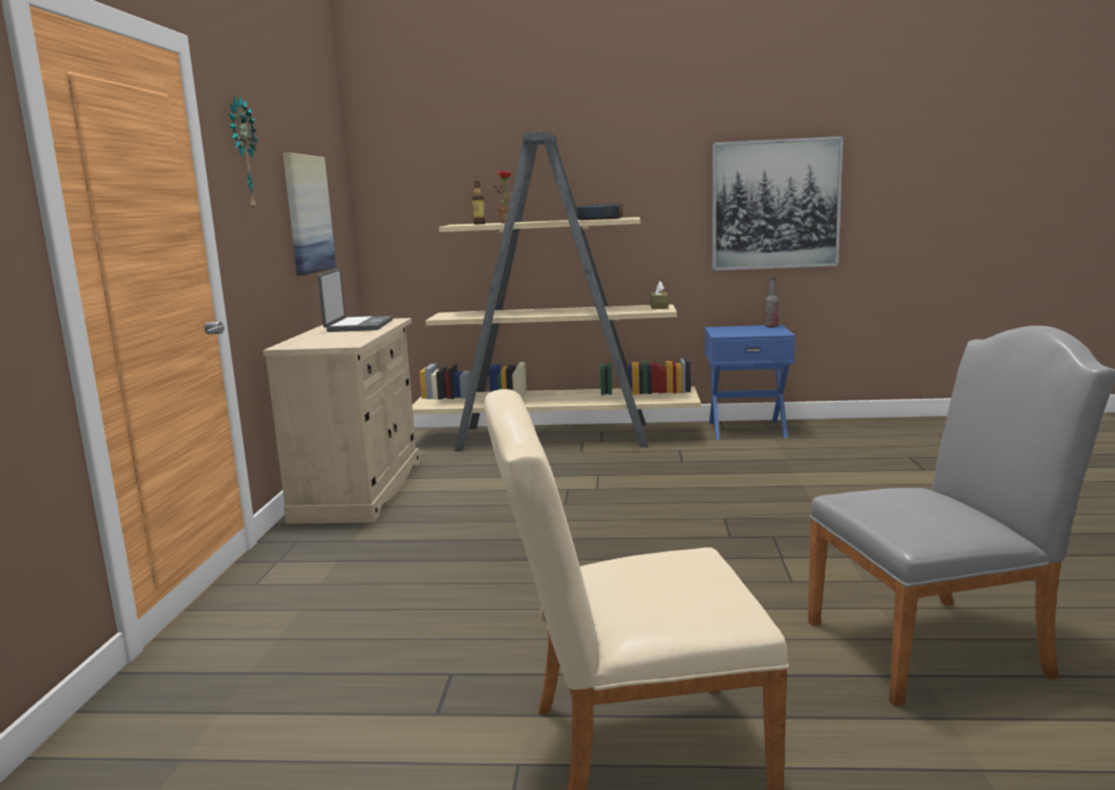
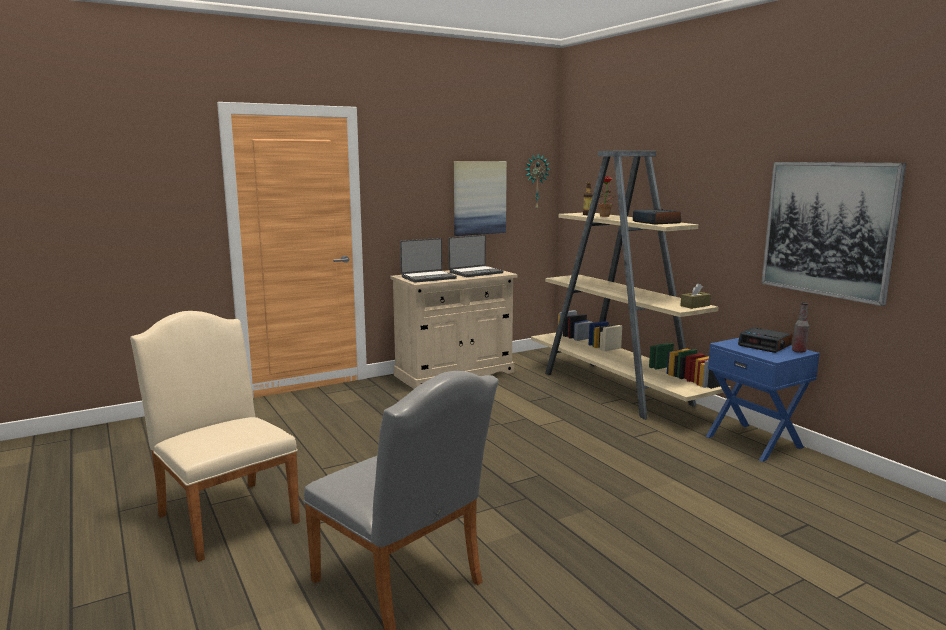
camera: 55 degrees right, 0 degrees up
wall clock [228,95,258,211] -> wall clock moved to [525,154,550,209]
none -> laptop [400,238,457,283]
none -> alarm clock [738,327,792,353]

